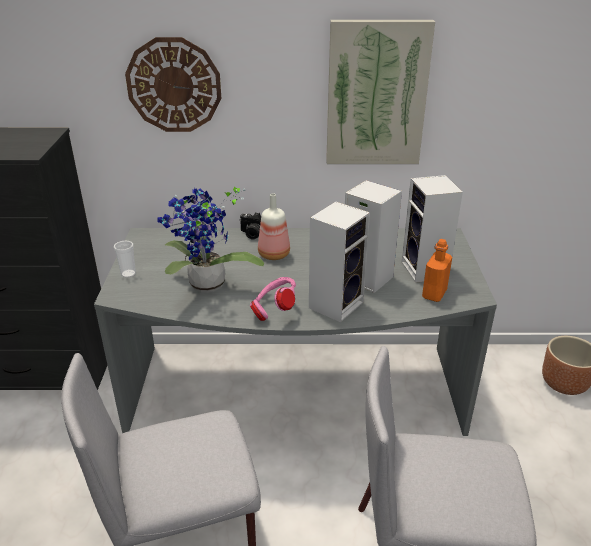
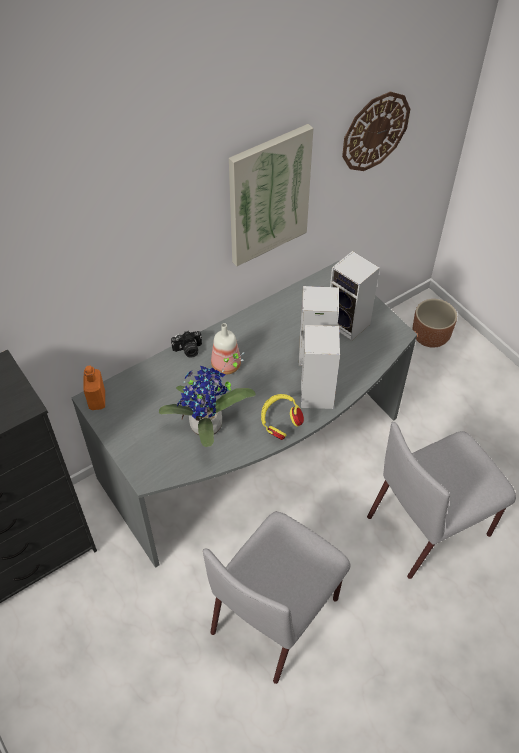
camera: 35 degrees left, 20 degrees up
cup [114,241,136,278] -> none
wall clock [125,37,221,132] -> wall clock moved to [342,92,410,171]
pink headphones [250,277,296,321] -> yellow headphones [261,394,304,440]
orange bottle [422,239,452,302] -> orange bottle moved to [83,366,105,410]

